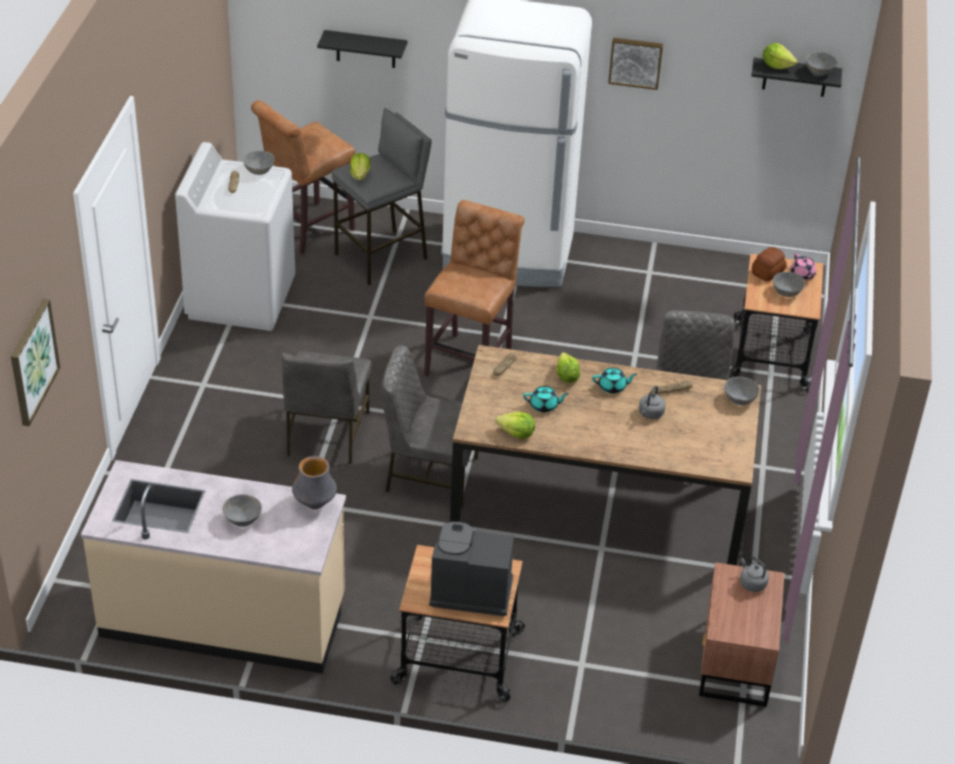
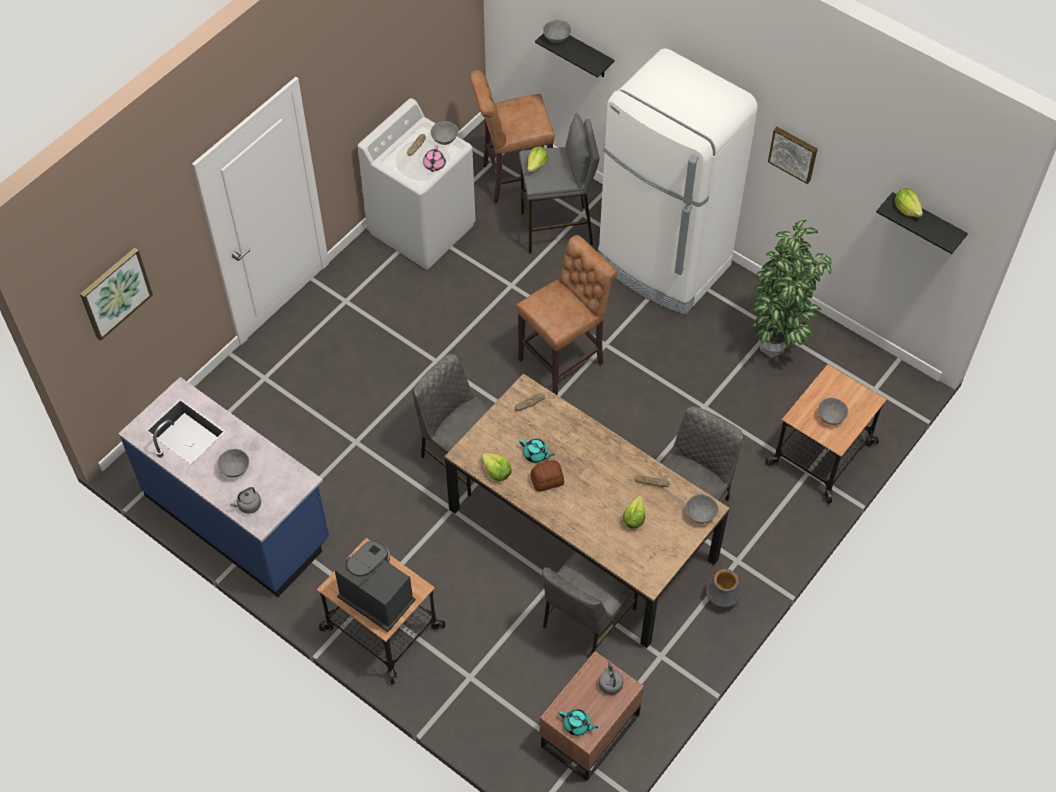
camera: 30 degrees right, 15 degrees up
beige counter [81,460,346,673] -> blue counter [118,377,329,597]
grey chair [281,351,371,464] -> grey chair moved to [542,551,638,655]
vase [292,456,337,509] -> vase moved to [706,569,741,608]
lettuce [556,352,580,383] -> lettuce moved to [622,496,645,529]
turquoise teapot [592,368,637,394] -> turquoise teapot moved to [558,709,598,736]
grey kettle [639,386,666,419] -> grey kettle moved to [230,487,261,514]
bread [752,247,786,281] -> bread moved to [531,460,564,492]
pink teapot [791,253,816,280] -> pink teapot moved to [423,145,446,172]
grey bowl [805,52,838,76] -> grey bowl moved to [543,20,571,43]
none -> potted plant [751,220,832,358]

